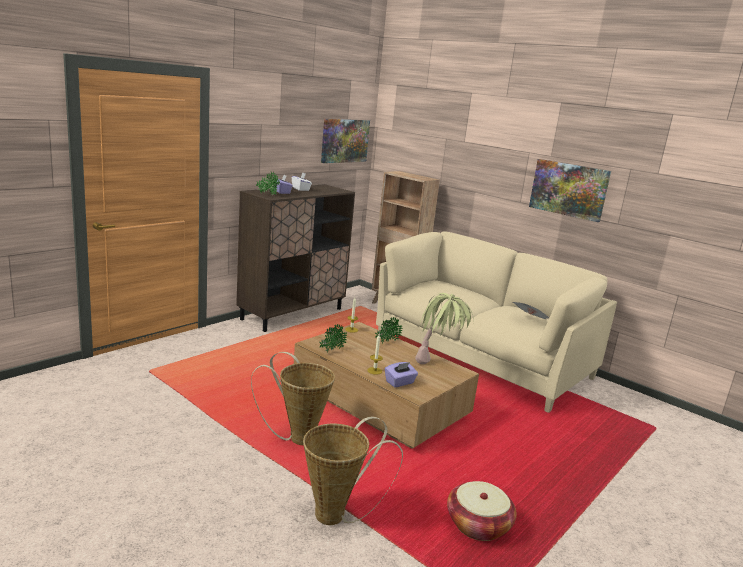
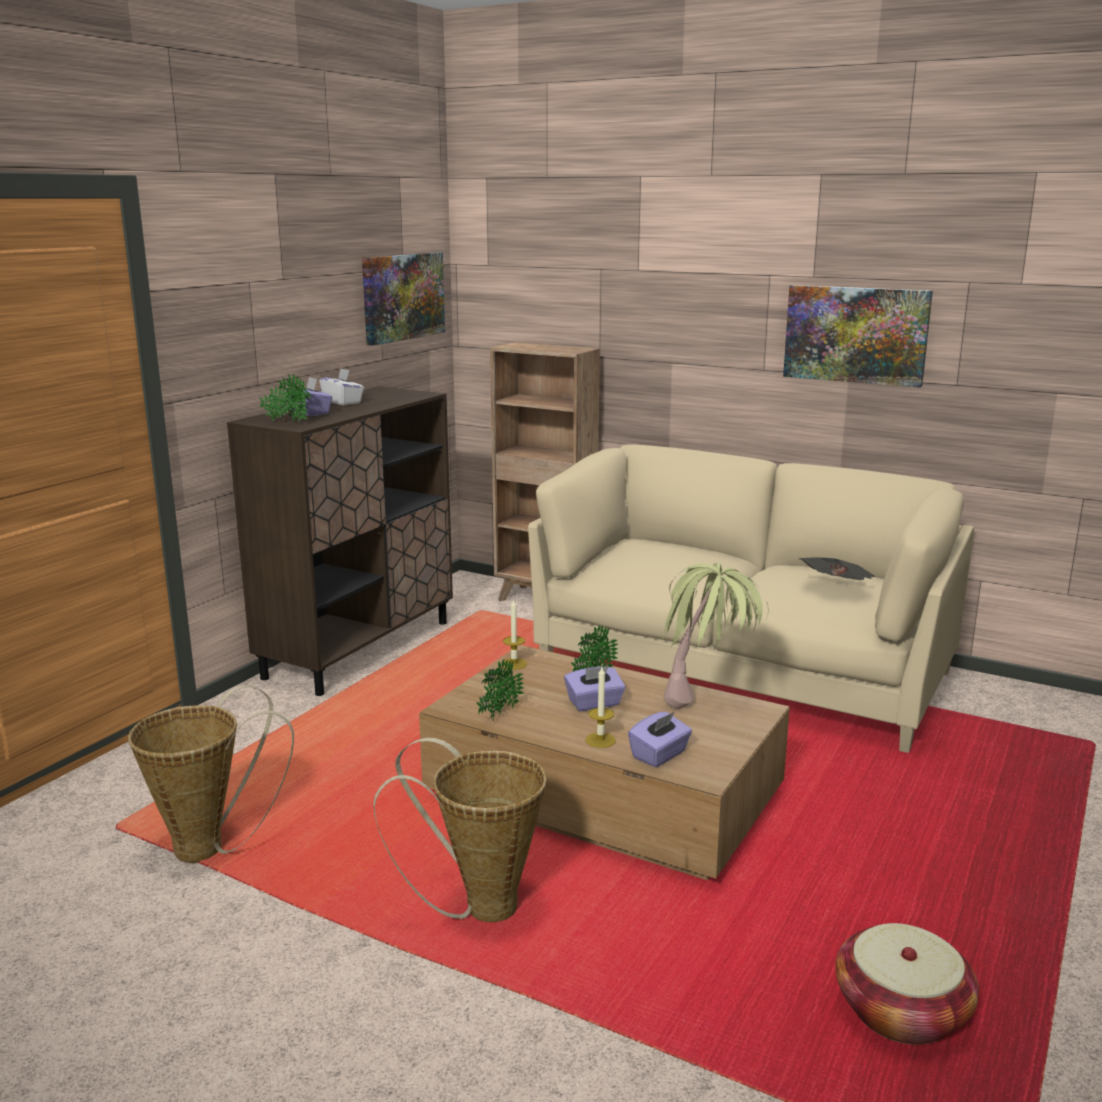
camera: 10 degrees left, 0 degrees up
basket [303,416,403,525] -> basket moved to [128,685,294,863]
none -> purple tissue box [564,666,625,711]

